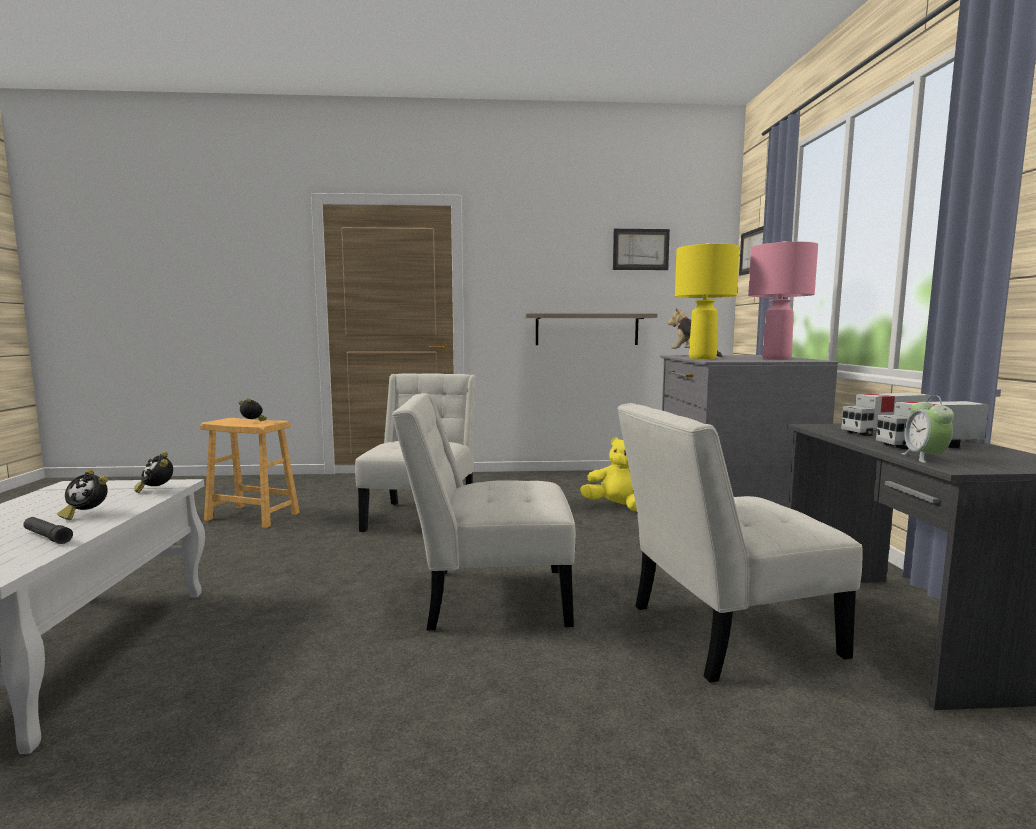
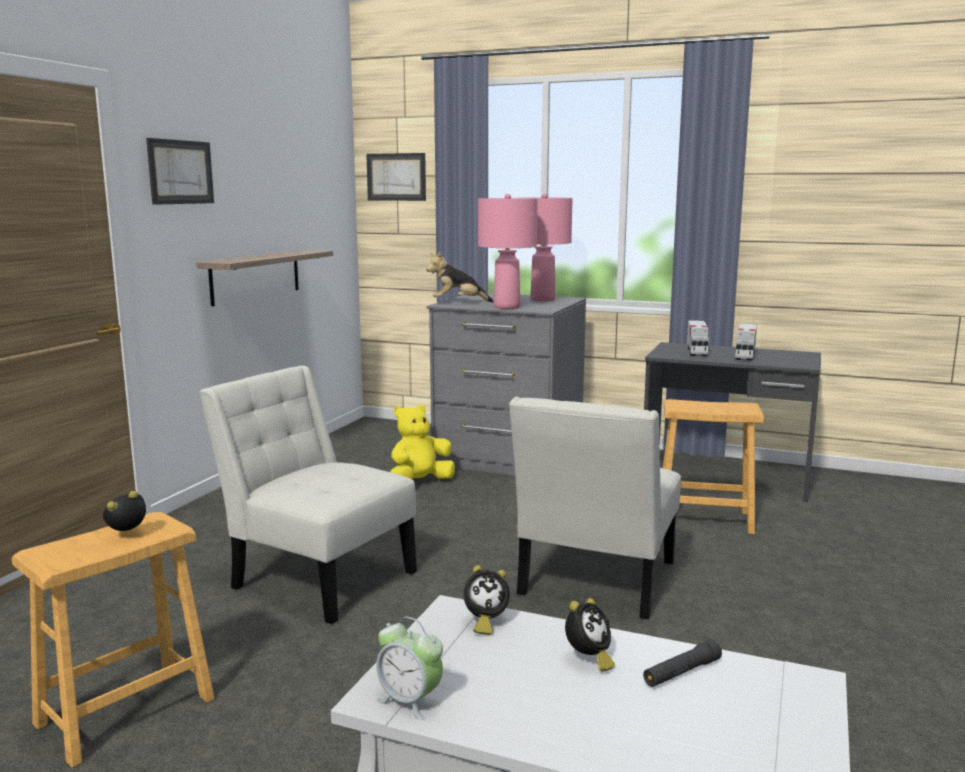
camera: 65 degrees left, 5 degrees up
picture [613,229,670,270] -> picture moved to [146,138,214,205]
white chair [617,403,863,683] -> brown stool [663,399,764,534]
yellow table lamp [675,243,739,359] -> pink table lamp [478,194,538,309]
alarm clock [901,395,954,463] -> alarm clock moved to [376,617,443,720]

